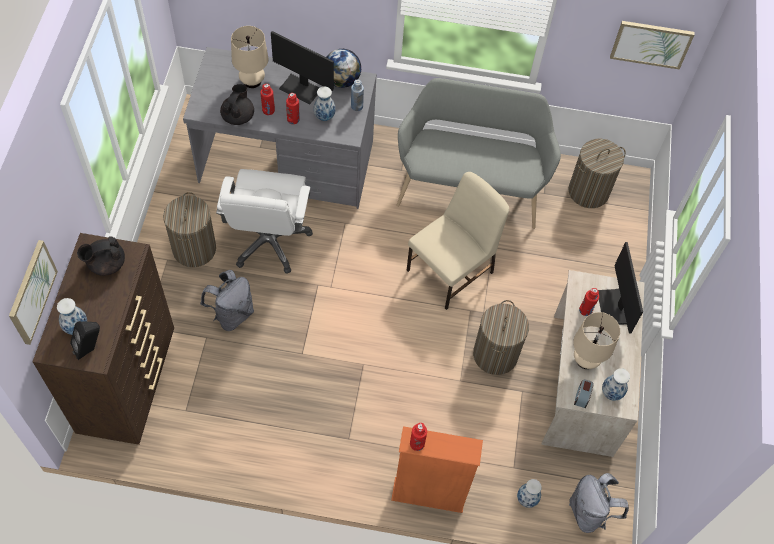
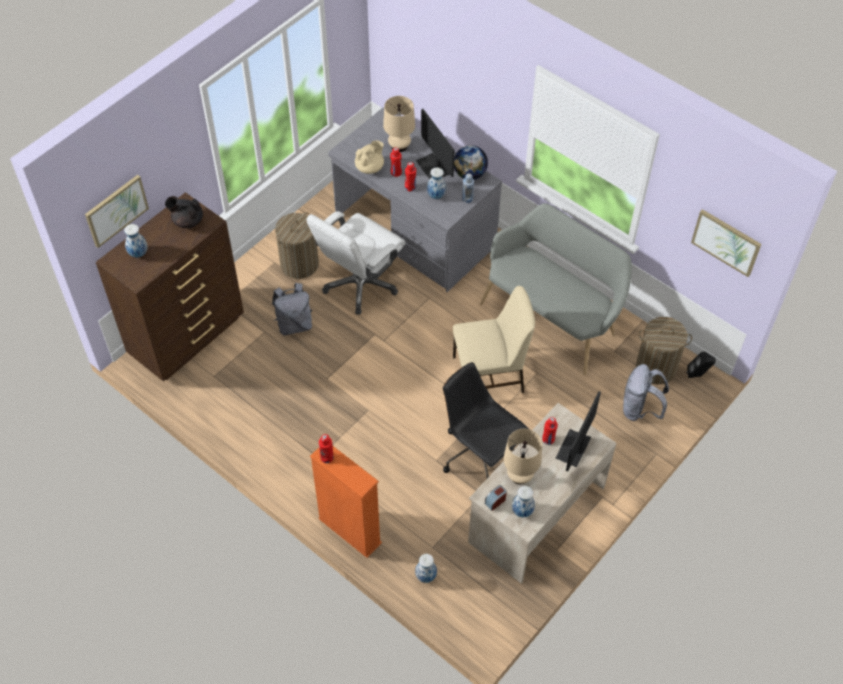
camera: 35 degrees right, 5 degrees down
black speaker [70,321,100,360] -> black speaker moved to [687,352,716,378]
black teapot [220,84,254,125] -> beige teapot [355,140,384,174]
laundry basket [473,300,529,375] -> black office chair [443,362,529,478]
grey backpack [569,473,629,533] -> grey backpack moved to [623,364,669,421]

